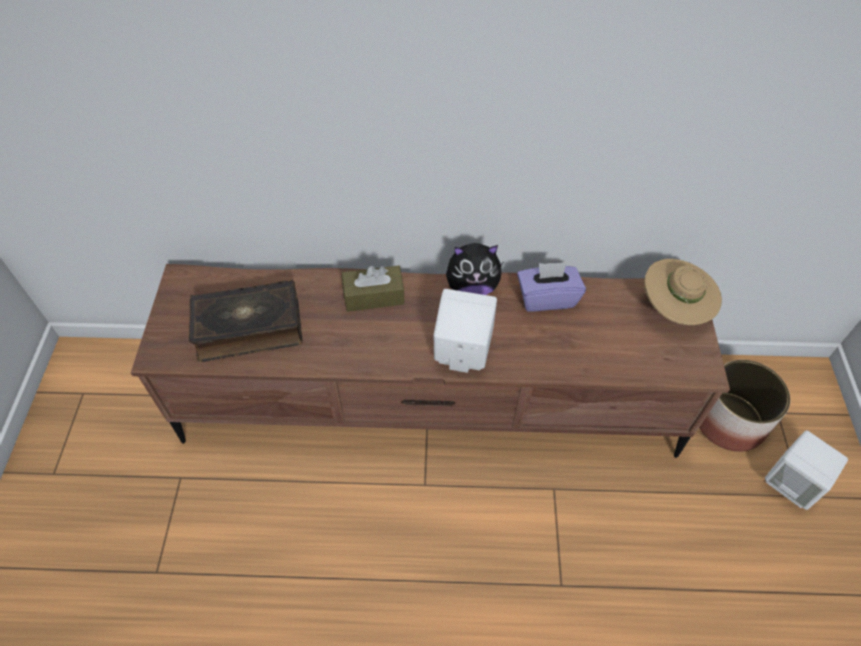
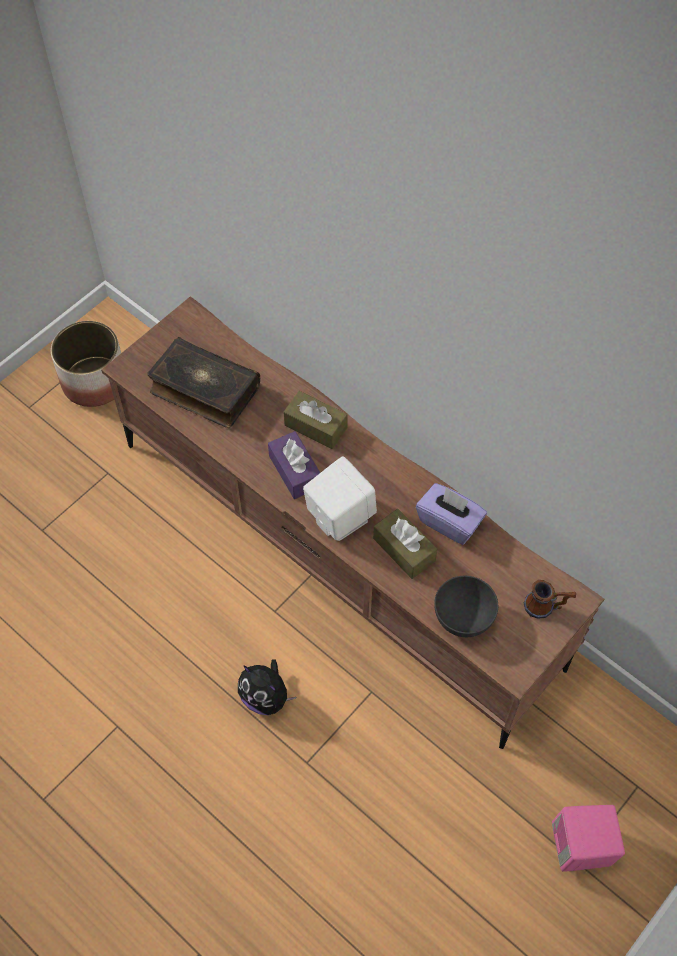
camera: 40 degrees right, 5 degrees up
plush toy [446,243,504,295] -> plush toy moved to [238,659,296,715]
beige hat [644,259,722,325] -> mug [524,580,576,618]
planter [699,360,790,452] -> planter moved to [51,321,121,407]
white speaker [765,431,848,510] -> pink speaker [552,805,625,872]
none -> purple tissue box [268,431,320,499]
none -> brown tissue box [373,509,437,579]
none -> grey bowl [434,576,498,637]

